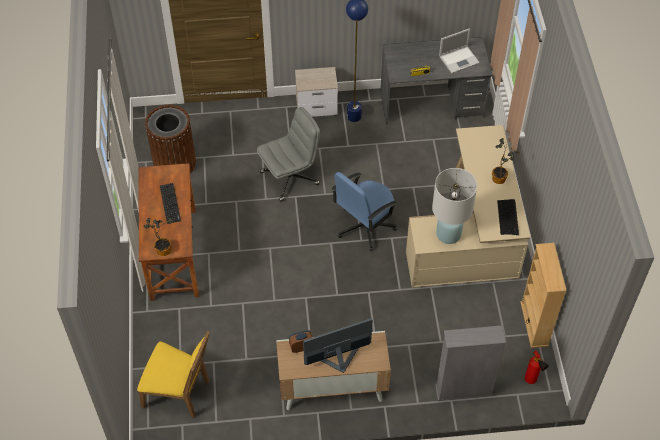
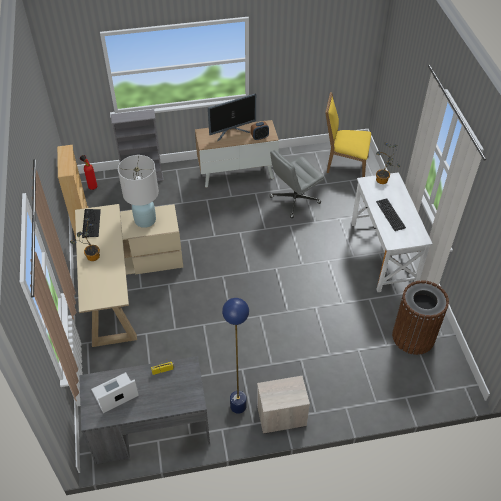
camera: 175 degrees right, 5 degrees down
brown desk [138,163,199,301] -> white desk [351,172,433,292]
grey office chair [257,107,320,202] -> grey office chair moved to [269,150,325,218]
blue office chair [332,172,397,251] -> none

